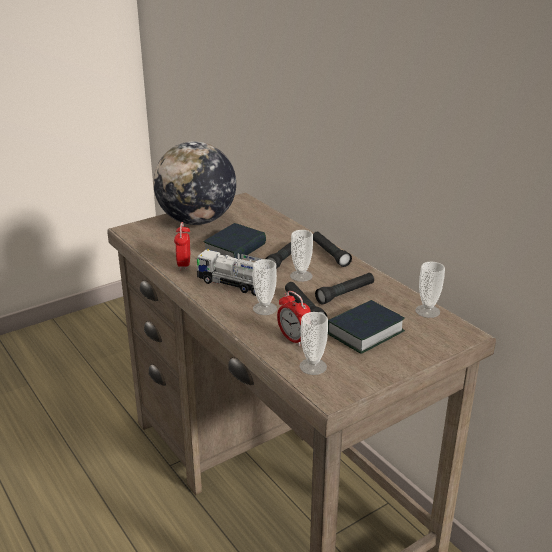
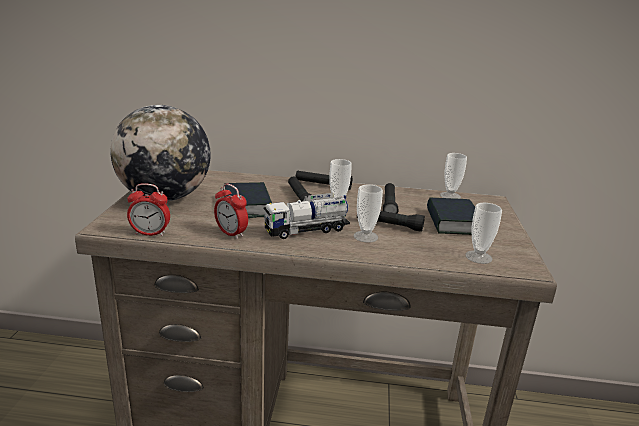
camera: 50 degrees left, 5 degrees down
alarm clock [277,291,310,346] -> alarm clock moved to [127,183,170,236]

